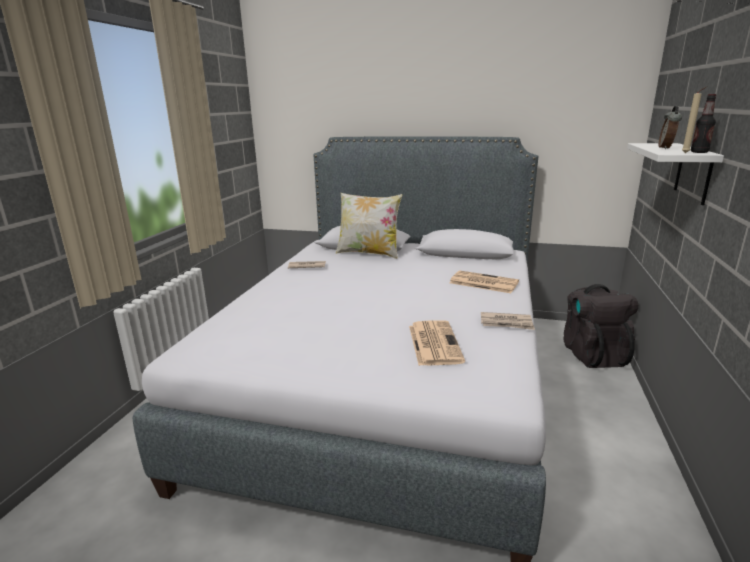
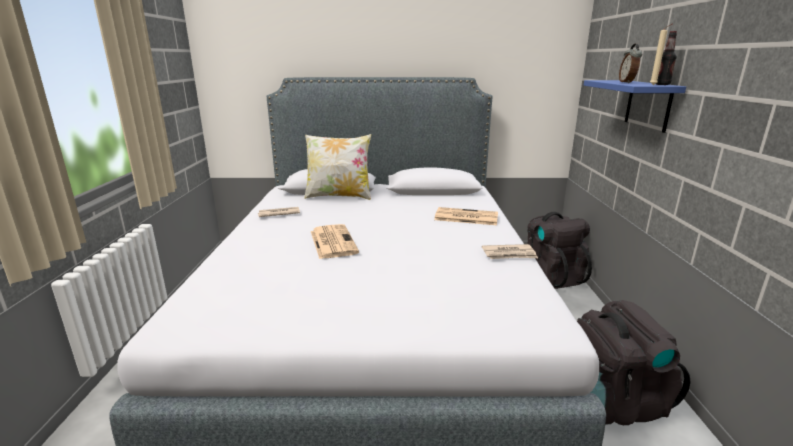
camera: 15 degrees left, 0 degrees up
newspaper [409,320,465,366] -> newspaper moved to [311,224,359,259]
white shelf [627,143,724,205] -> blue shelf [584,80,686,133]
none -> black backpack [577,300,691,425]

